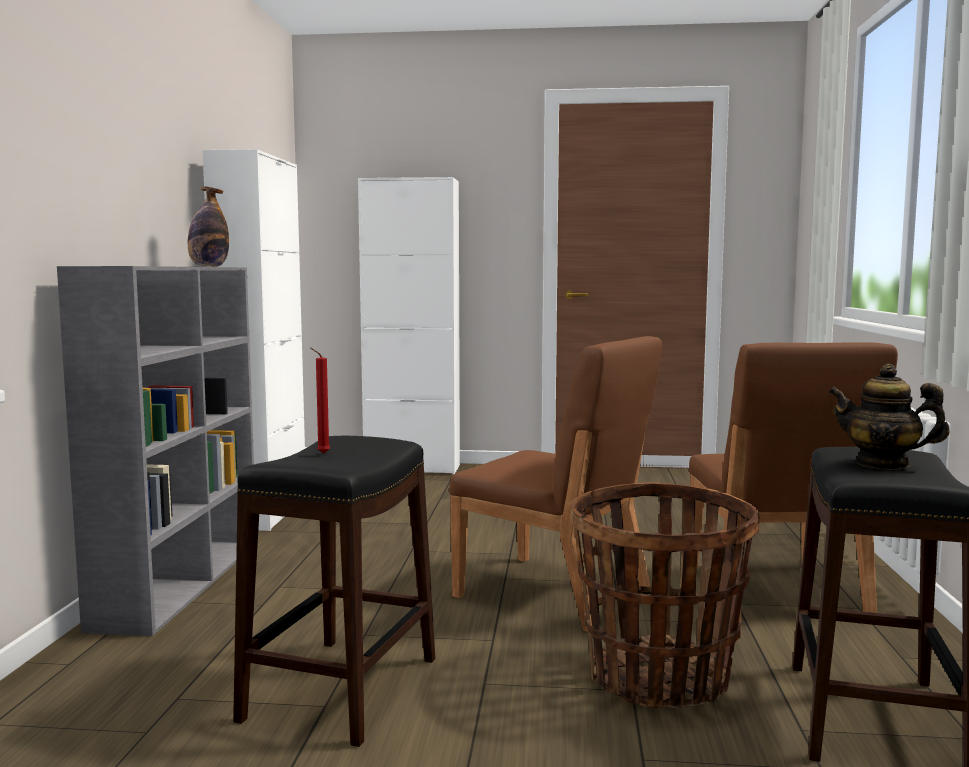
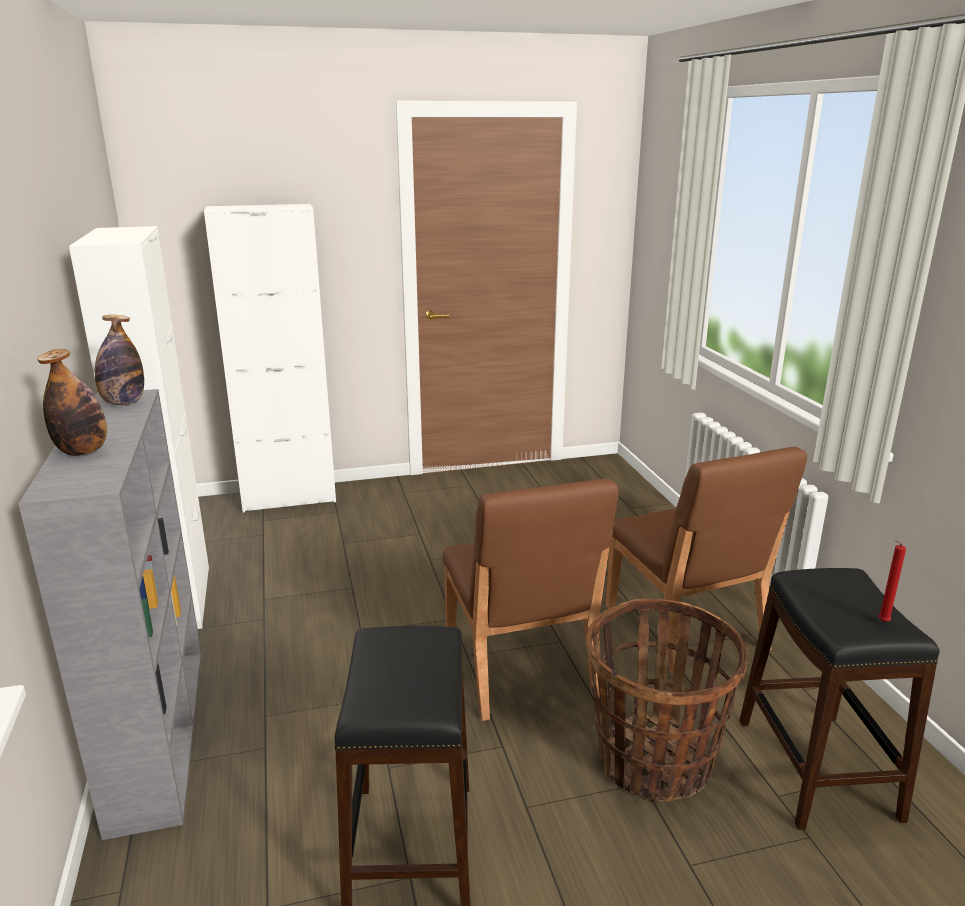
camera: 20 degrees left, 15 degrees up
red candle [310,347,330,454] -> red candle moved to [878,540,906,622]
brown chair [449,336,662,632] -> brown chair turned 60 degrees clockwise [442,478,619,721]
teapot [828,364,950,470] -> none
none -> bottle [37,349,107,456]

